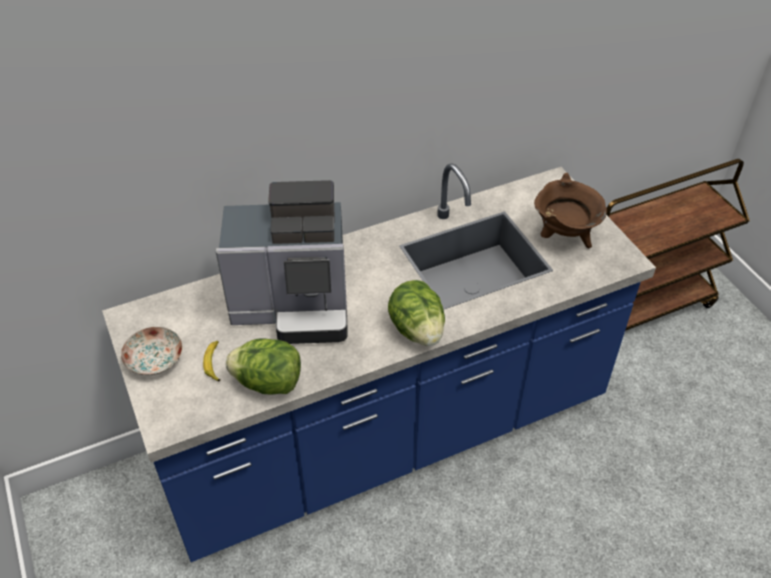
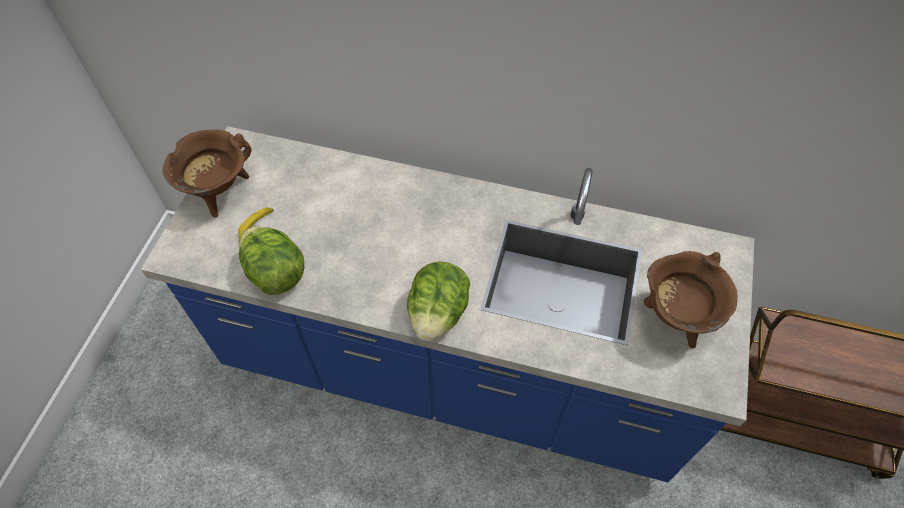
camera: 40 degrees right, 10 degrees up
plate [121,327,183,375] -> brown cooking pot [163,129,251,218]
coffee machine [216,180,348,344] -> none

